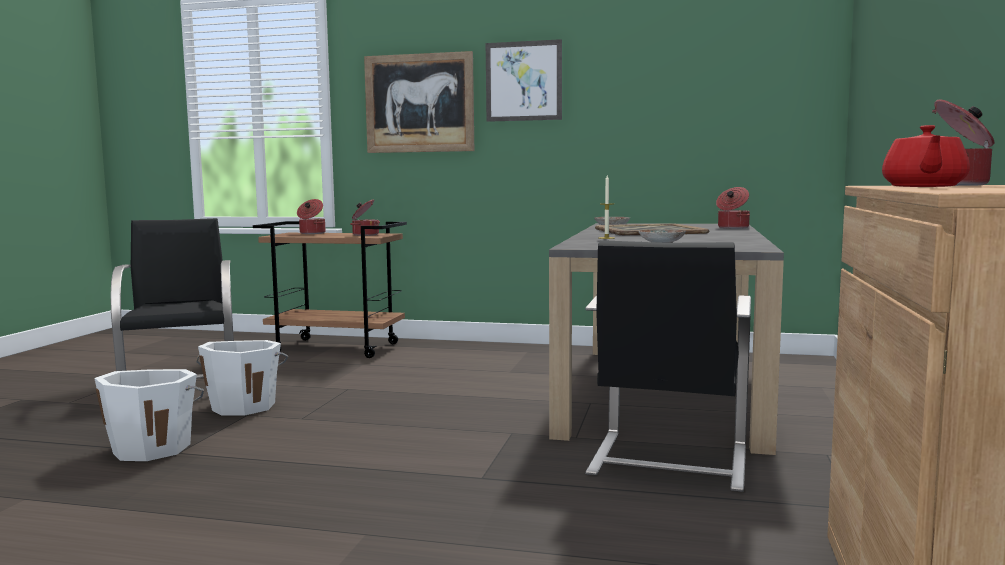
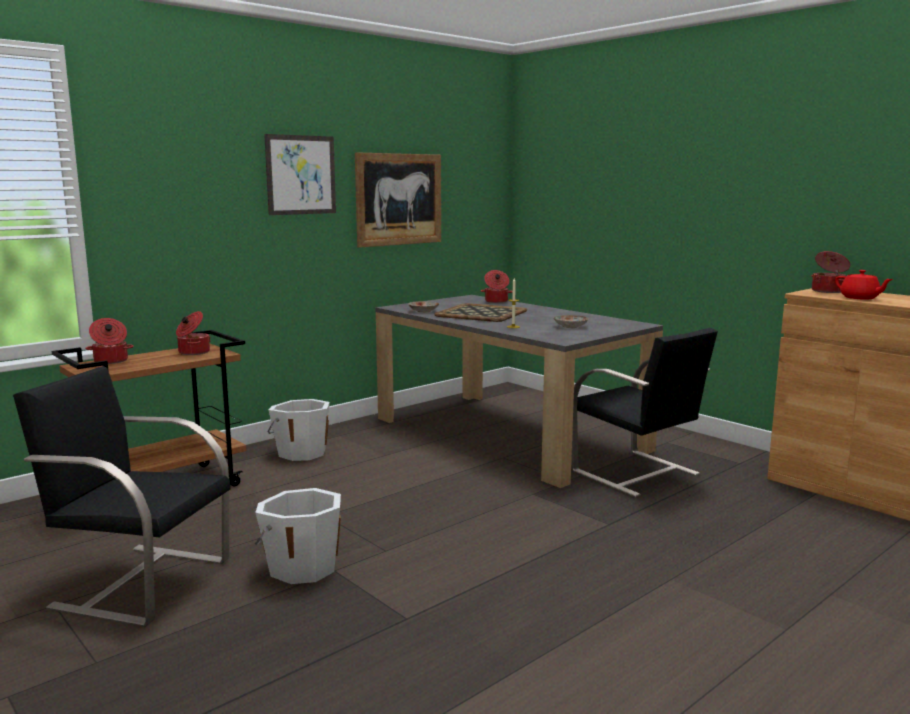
camera: 55 degrees left, 5 degrees up
white bucket [94,369,204,461] -> white bucket moved to [268,399,330,461]
picture [364,51,474,153] -> picture moved to [355,152,441,248]

